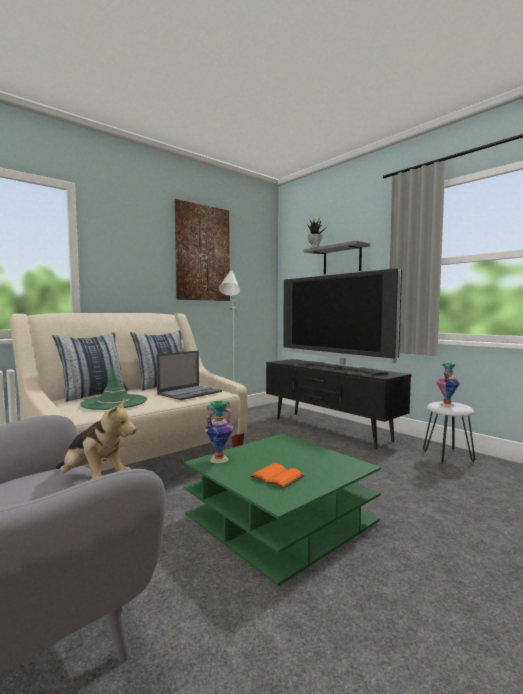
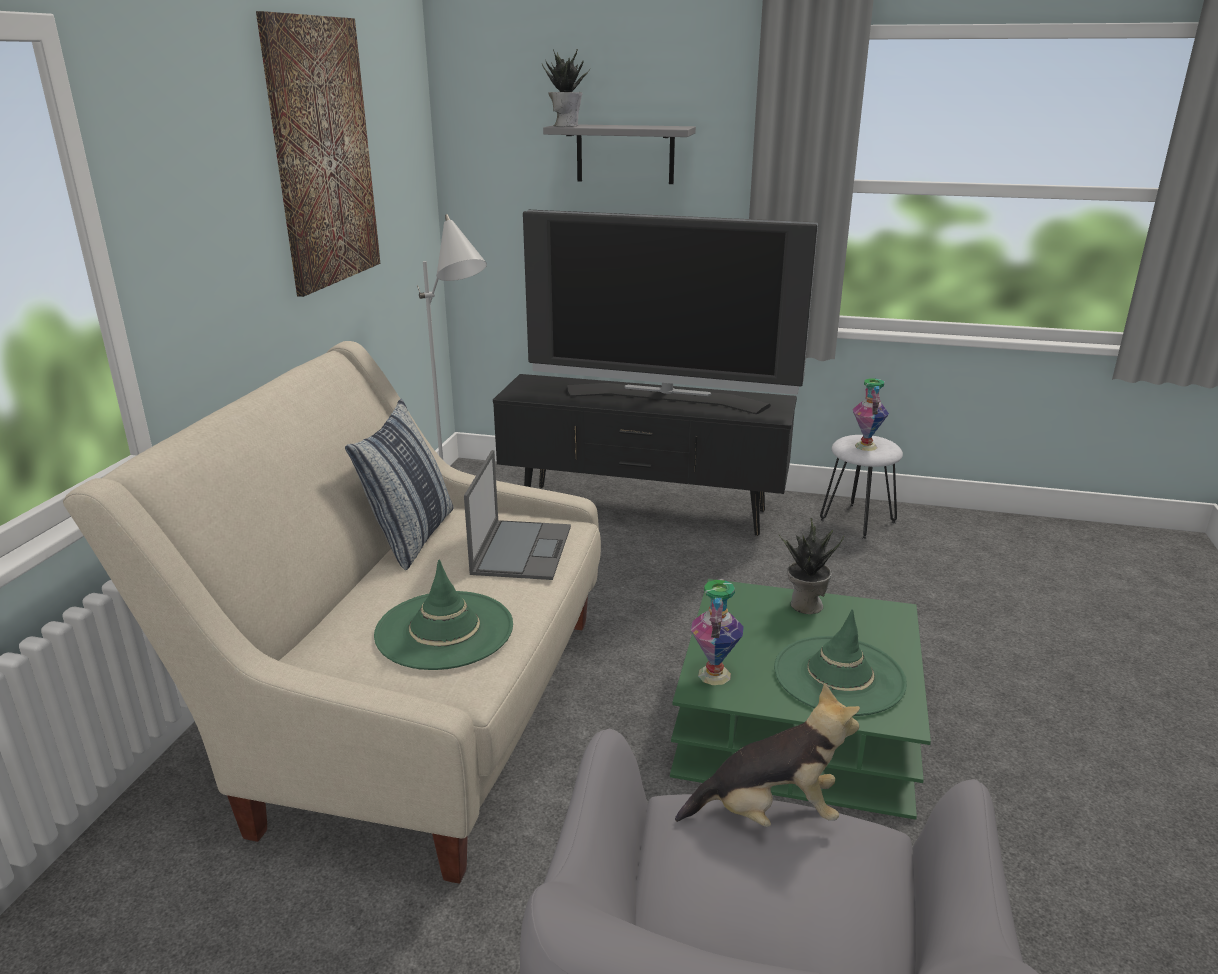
camera: 35 degrees left, 20 degrees up
pillow [52,332,128,402] -> none
orange book [250,463,304,489] -> green hat [774,609,907,716]
none -> potted plant [779,518,844,614]

